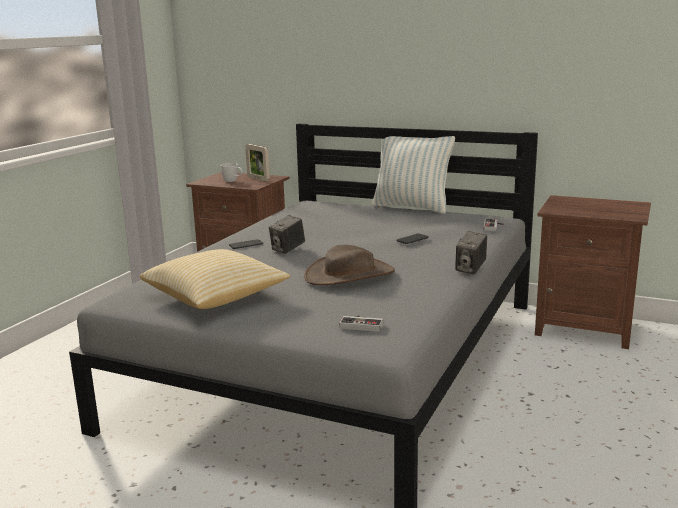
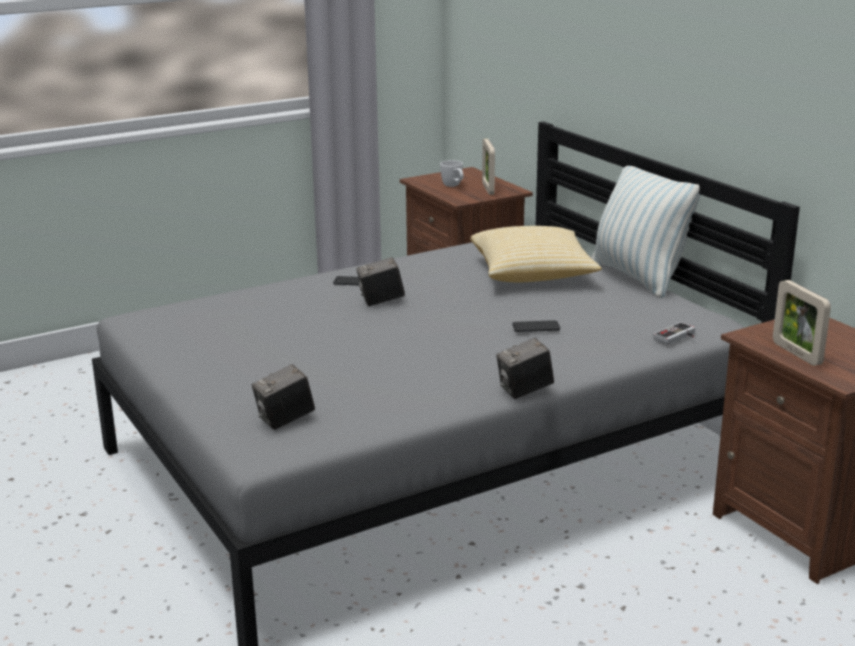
camera: 35 degrees right, 5 degrees up
pillow [140,249,290,309] -> pillow moved to [470,226,602,282]
brown hat [304,245,395,285] -> none
game controller [339,315,383,332] -> camera [252,364,315,430]
none -> picture frame [773,280,831,366]

